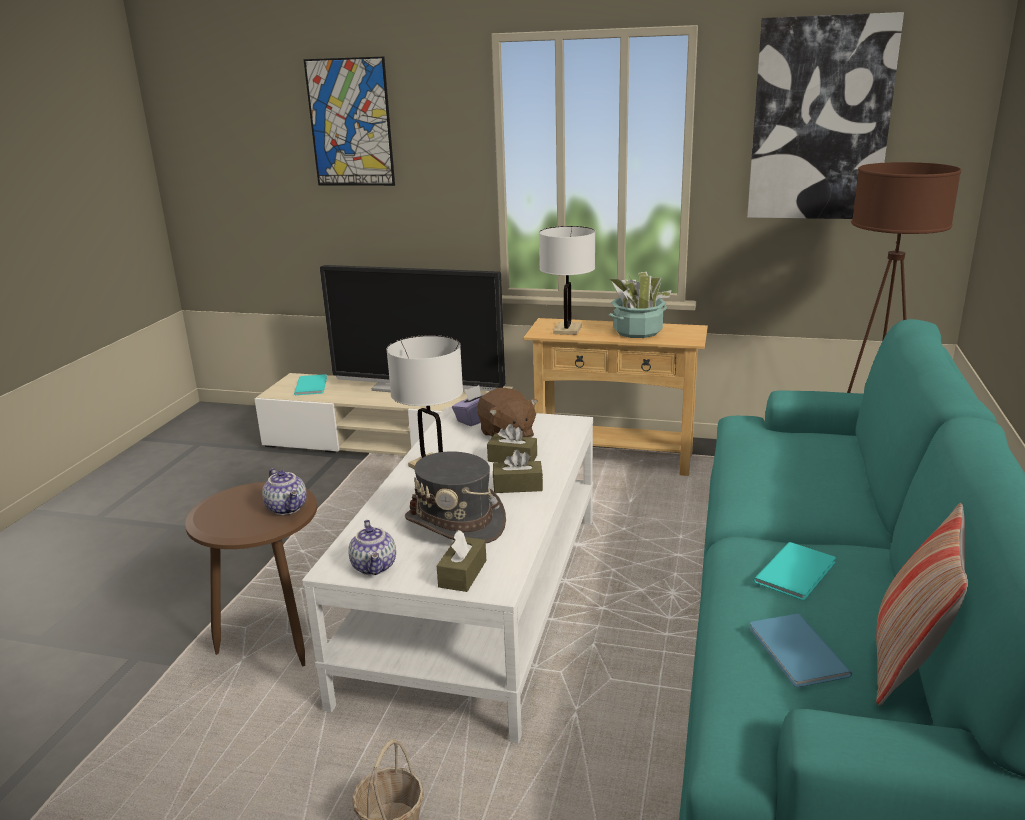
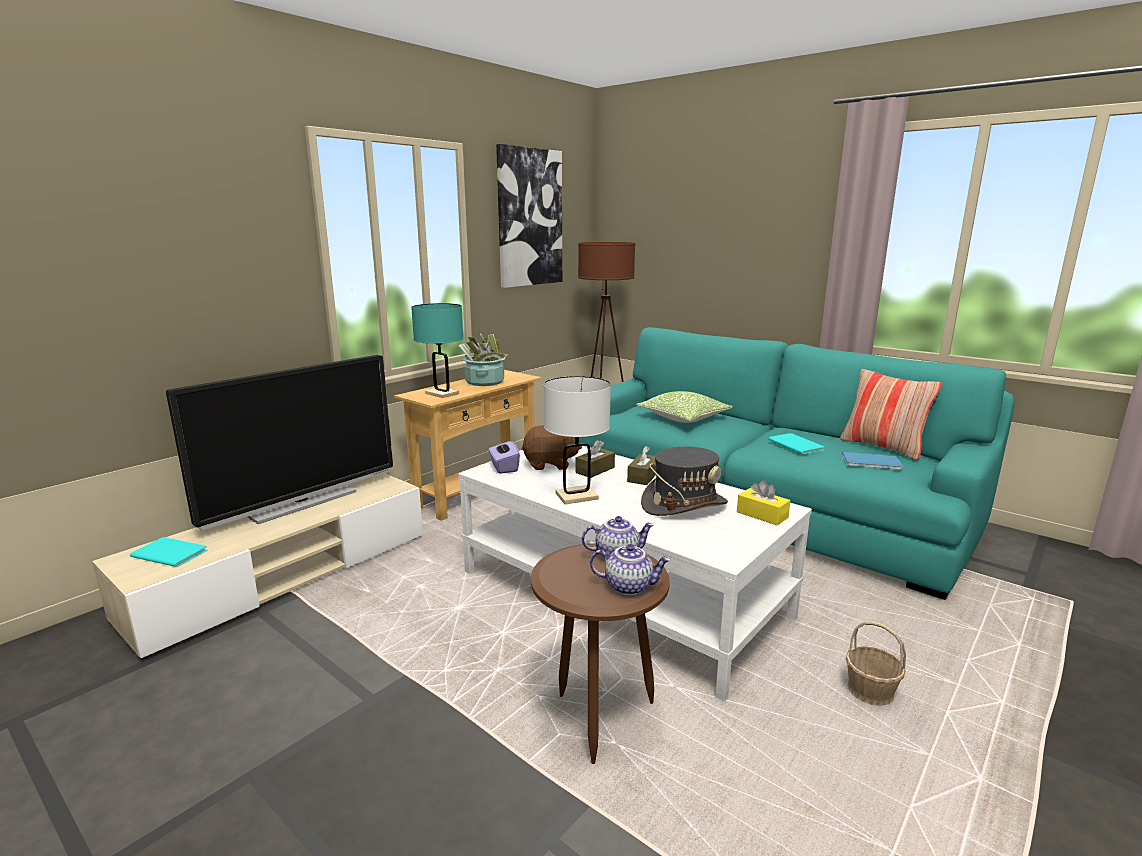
camera: 65 degrees left, 5 degrees down
picture [304,57,395,186] -> none
teapot [348,520,396,575] -> teapot moved to [590,544,671,595]
brown tissue box [437,530,486,592] -> yellow tissue box [737,480,790,525]
white table lamp [539,226,595,335] -> turquoise table lamp [411,303,463,398]
none -> pillow [636,391,733,423]

